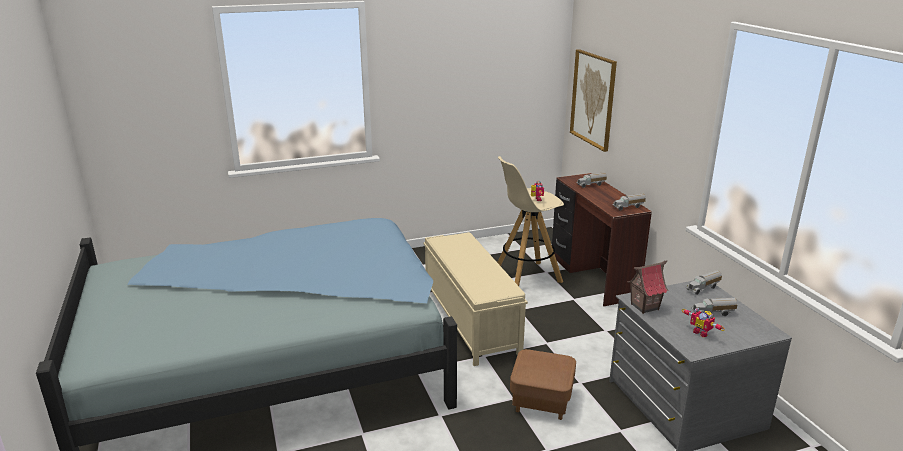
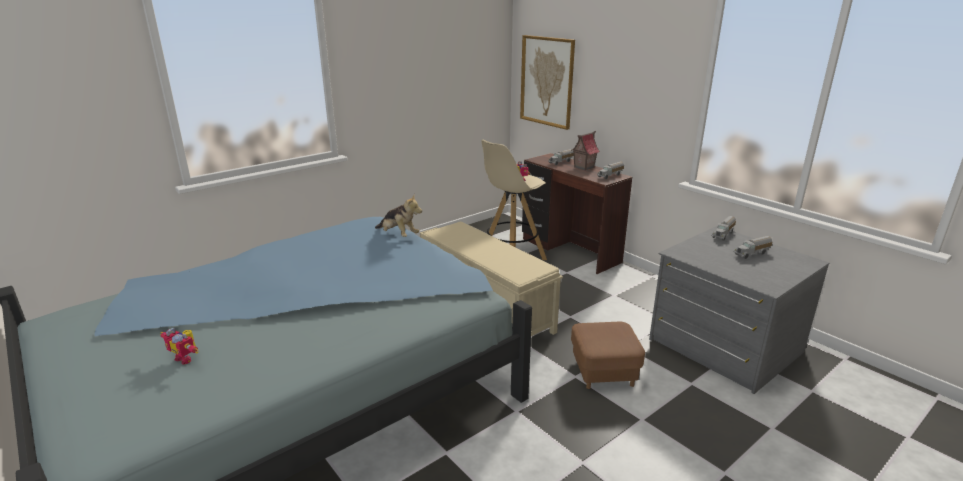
camera: 20 degrees left, 0 degrees up
toy house [627,260,669,314] -> toy house moved to [571,131,600,171]
toy robot [682,308,725,337] -> toy robot moved to [160,328,199,365]
none -> plush toy [375,196,422,237]

